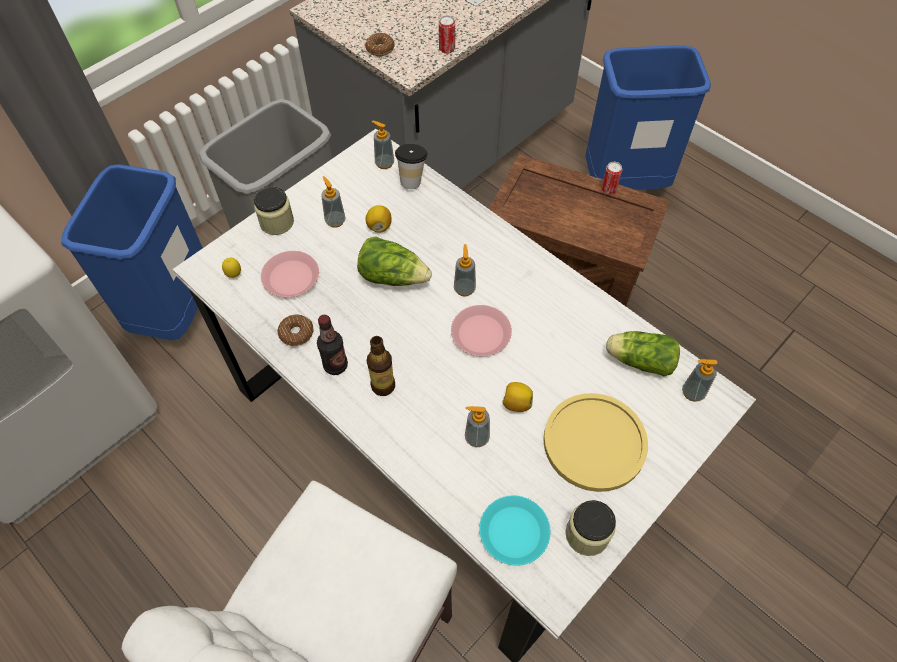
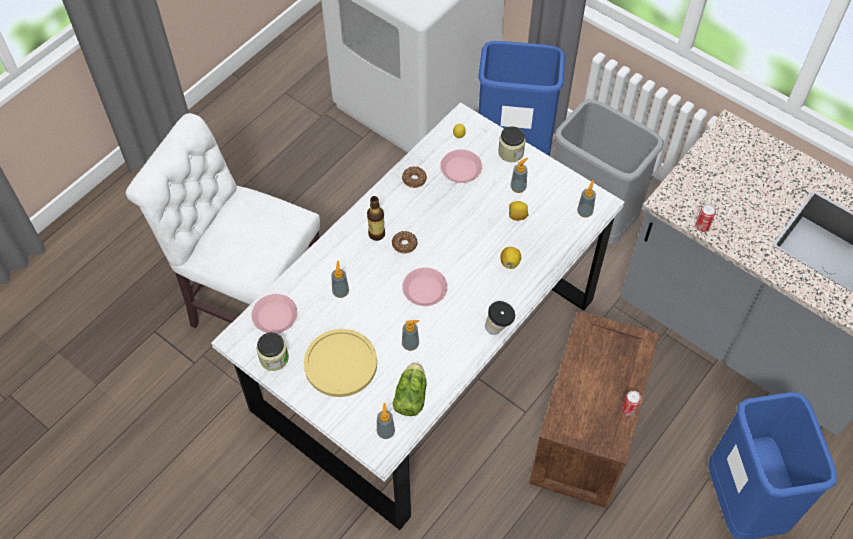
camera: 85 degrees right, 0 degrees up
bottle [317,315,348,375] -> none
lettuce [357,237,432,286] -> none
donut [365,33,395,56] -> donut moved to [392,231,418,254]
cup [395,144,428,189] -> cup moved to [485,301,515,335]
soap dispenser [454,244,476,297] -> soap dispenser moved to [402,320,419,351]
turquoise plate [479,495,550,566] -> pink plate [252,294,297,333]
lemon [503,382,533,412] -> lemon moved to [500,247,521,269]

